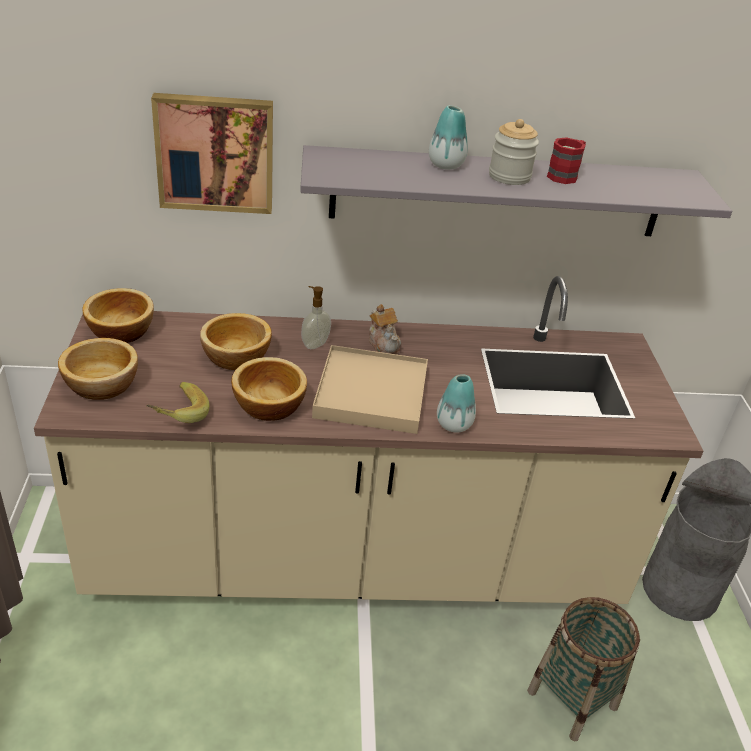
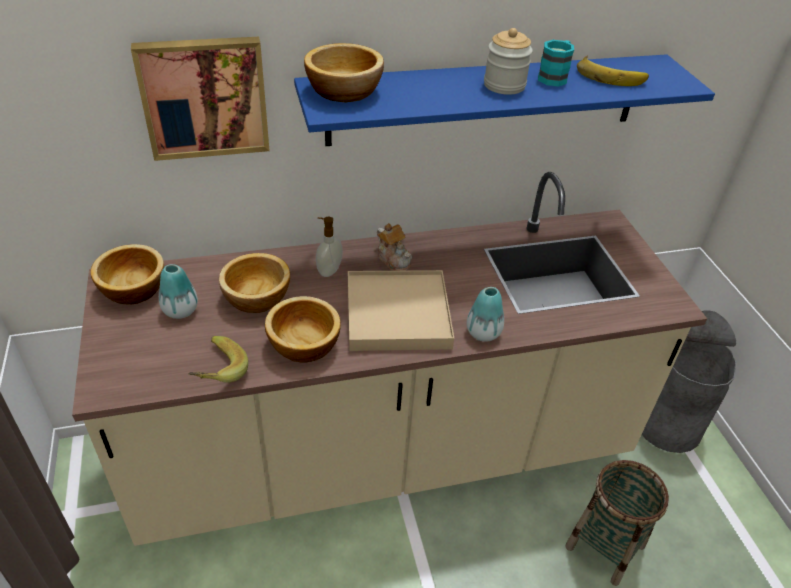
camera: 10 degrees left, 5 degrees up
bowl [58,338,138,400] -> bowl moved to [304,43,384,103]
grey shelf [300,145,732,236] -> blue shelf [294,54,715,146]
vase [429,106,468,170] -> vase moved to [159,264,198,319]
red mug [547,137,586,184] -> turquoise mug [538,40,574,87]
none -> banana [577,55,649,86]

